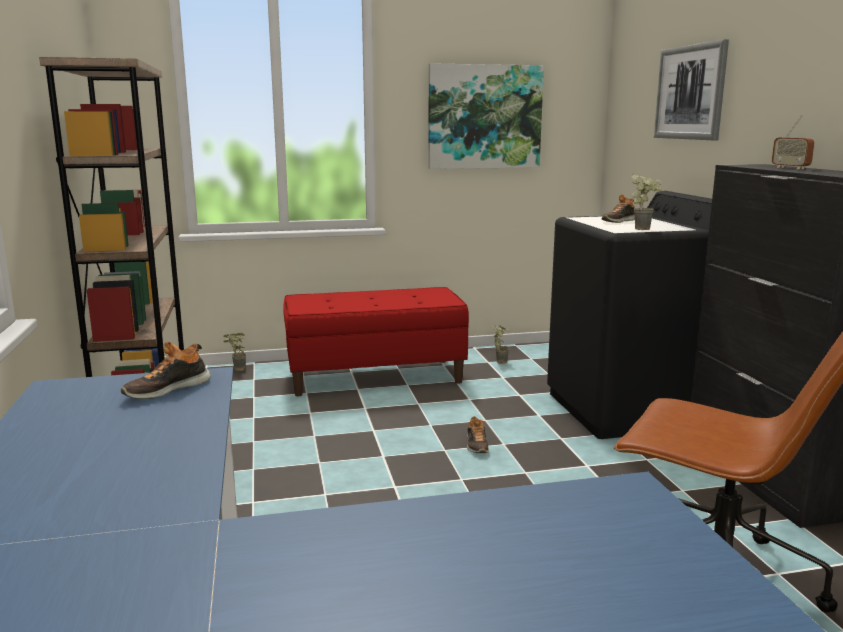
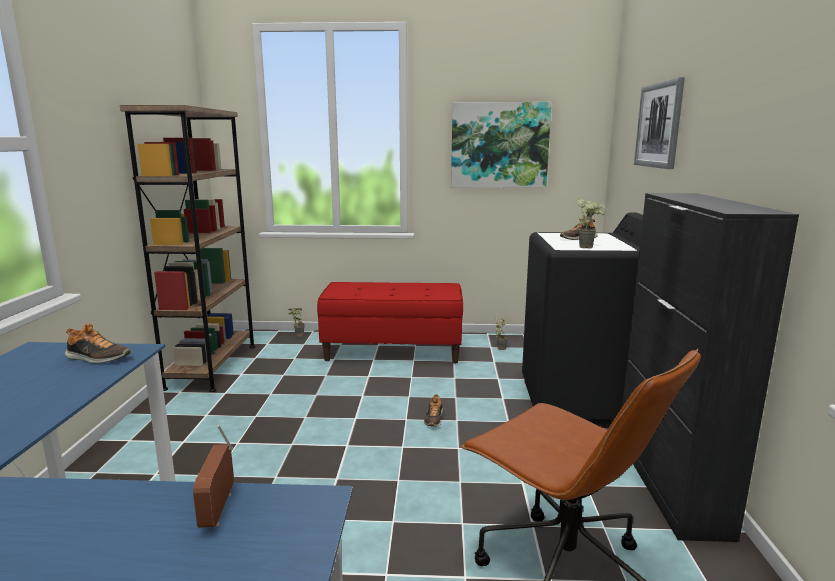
camera: 15 degrees right, 0 degrees up
shoe [121,342,211,399] -> shoe turned 135 degrees counterclockwise [65,323,131,364]
radio [772,115,815,169] -> radio moved to [193,425,234,528]

